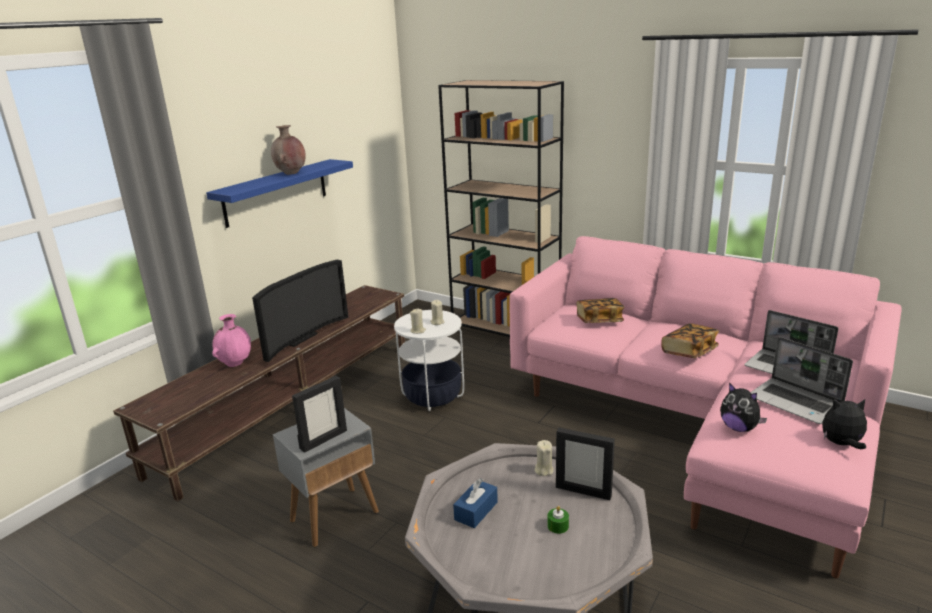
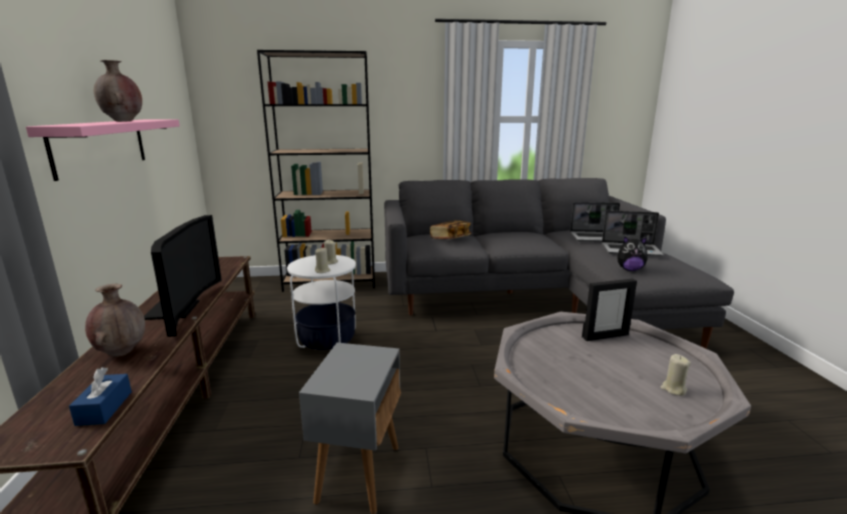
camera: 40 degrees left, 5 degrees down
blue shelf [206,159,353,228] -> pink shelf [26,119,180,181]
pink vase [212,314,251,367] -> brown vase [85,284,145,357]
picture frame [292,376,347,453] -> none
blue tissue box [453,478,498,528] -> blue tissue box moved to [69,367,132,426]
pink sofa [510,236,902,578] -> grey sofa [384,178,734,349]
beige candle [534,440,554,476] -> beige candle moved to [661,354,691,396]
green candle [548,506,569,534] -> none
book [661,323,719,358] -> none
plush toy [822,398,867,449] -> none

